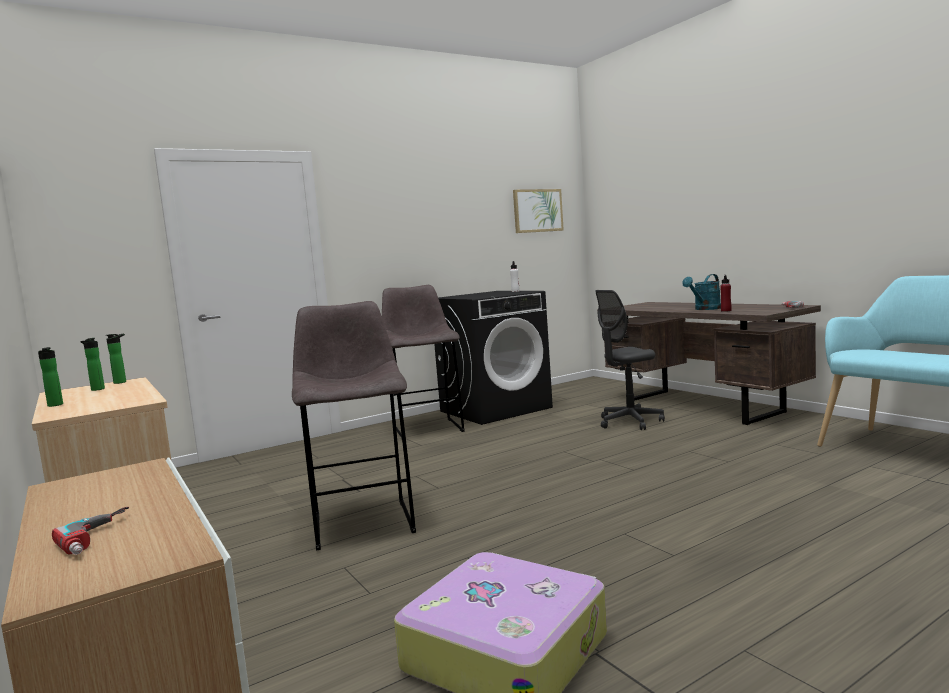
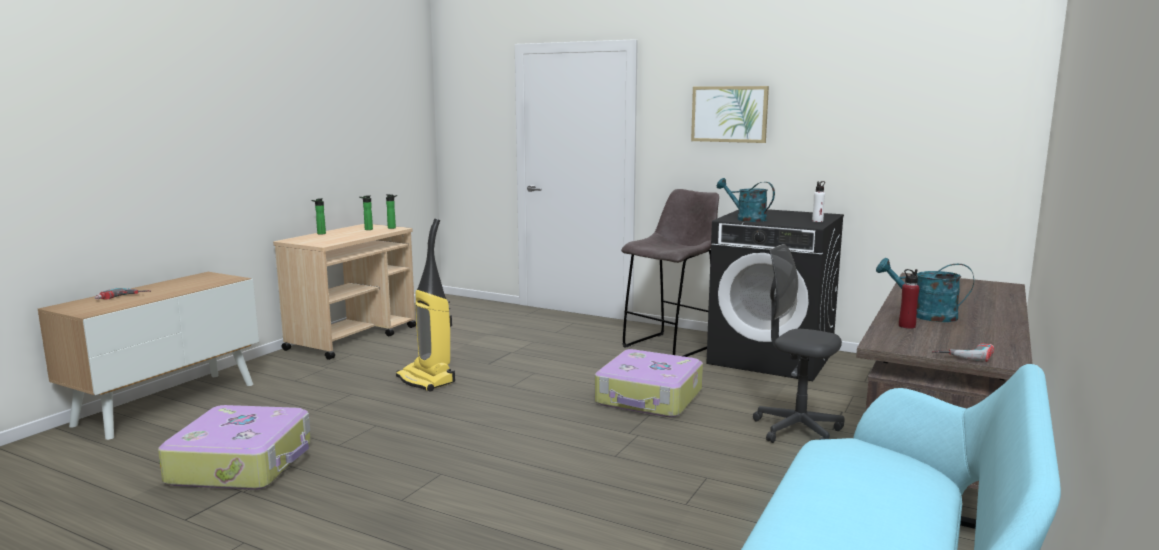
camera: 60 degrees right, 5 degrees up
grey stool [292,301,416,551] -> vacuum cleaner [396,219,455,392]
picture [513,189,564,233] -> picture moved to [691,86,769,143]
none -> suitcase [595,349,703,417]
none -> turquoise watering can [716,178,775,222]

